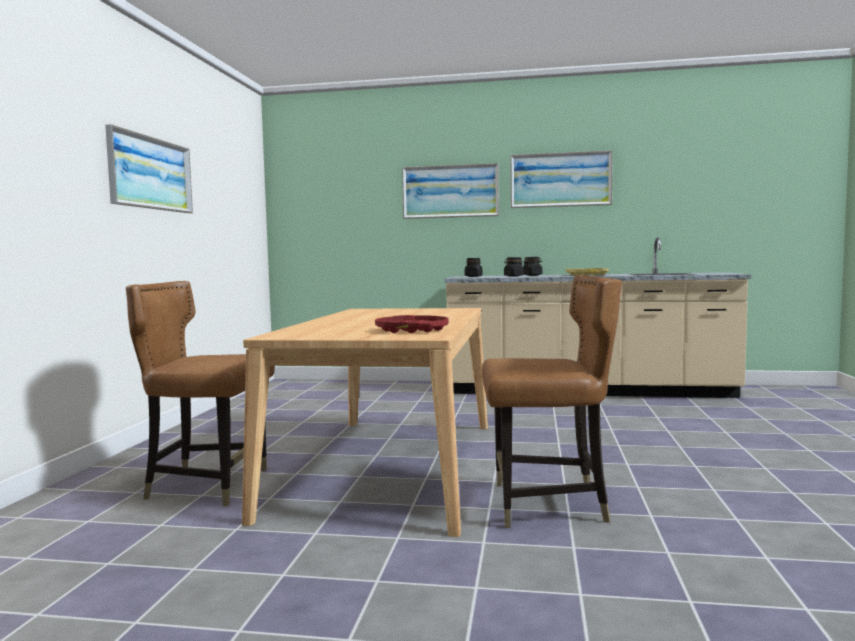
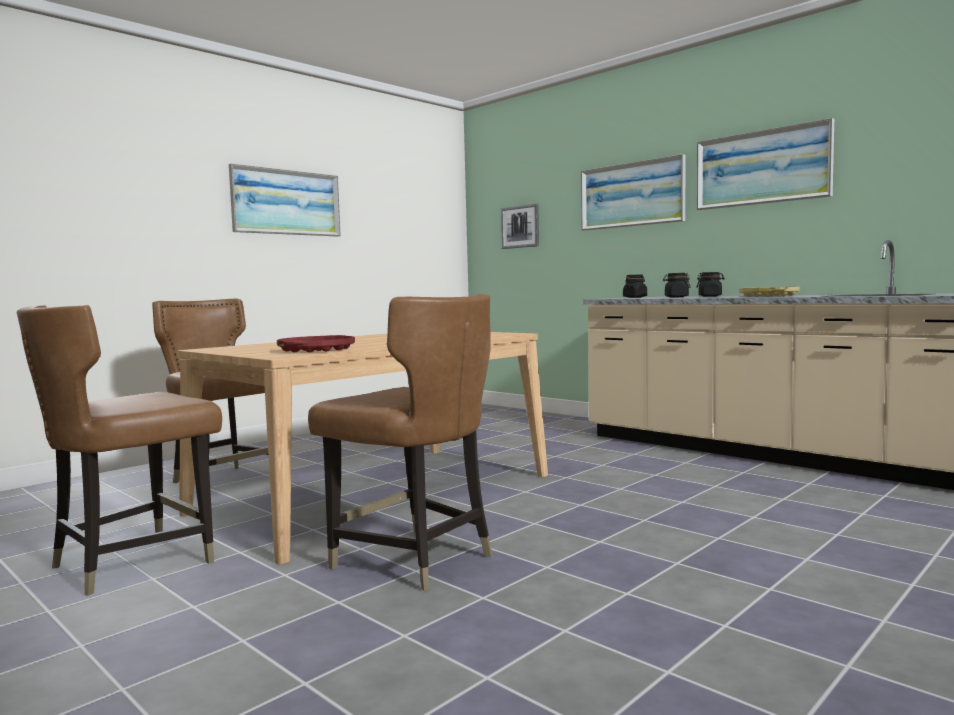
camera: 35 degrees right, 0 degrees up
none -> brown chair [17,305,222,596]
none -> picture [500,204,539,249]

